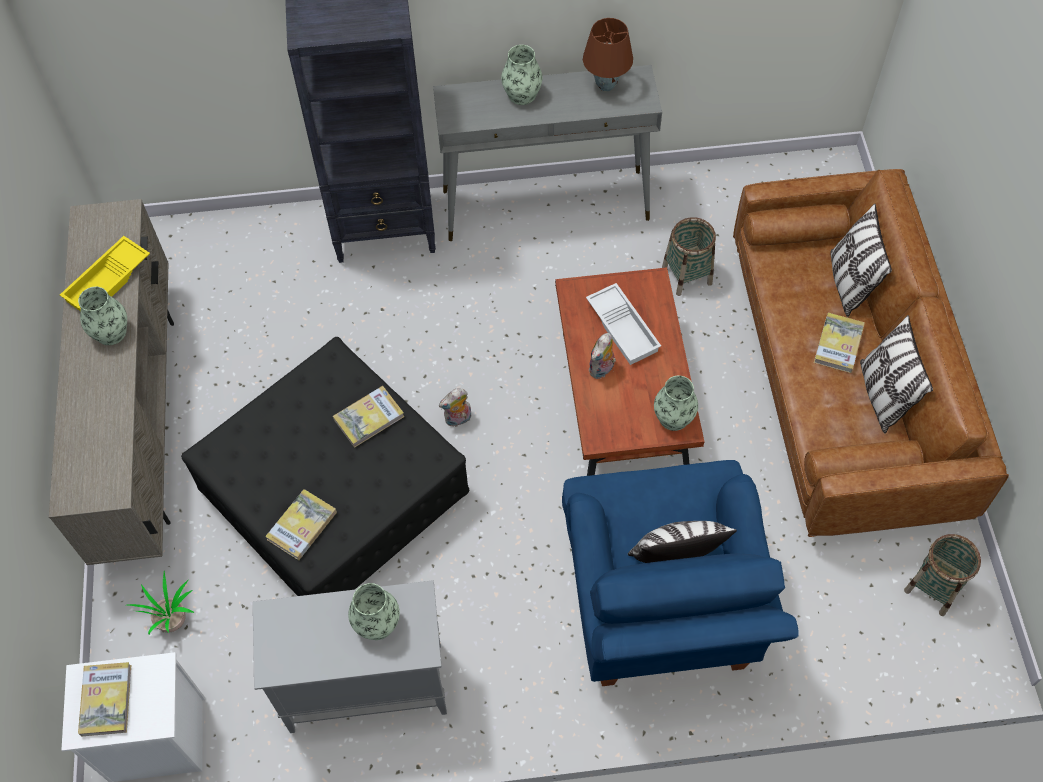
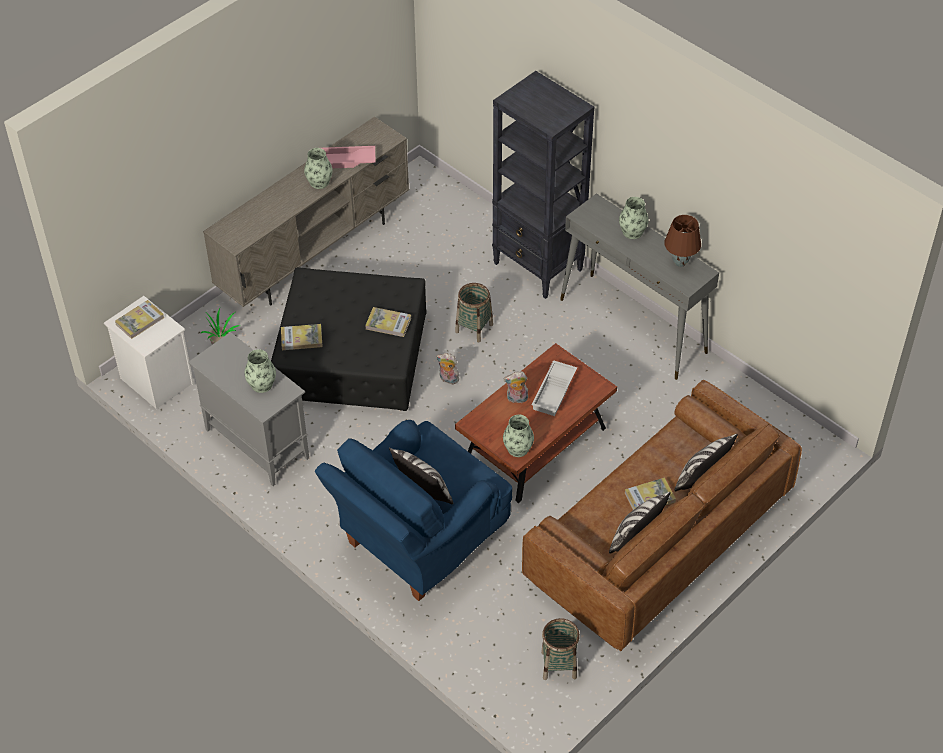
camera: 50 degrees right, 10 degrees down
yellow tray [60,236,150,311] -> pink tray [322,146,375,168]
basket [662,217,716,296] -> basket moved to [455,283,493,343]

